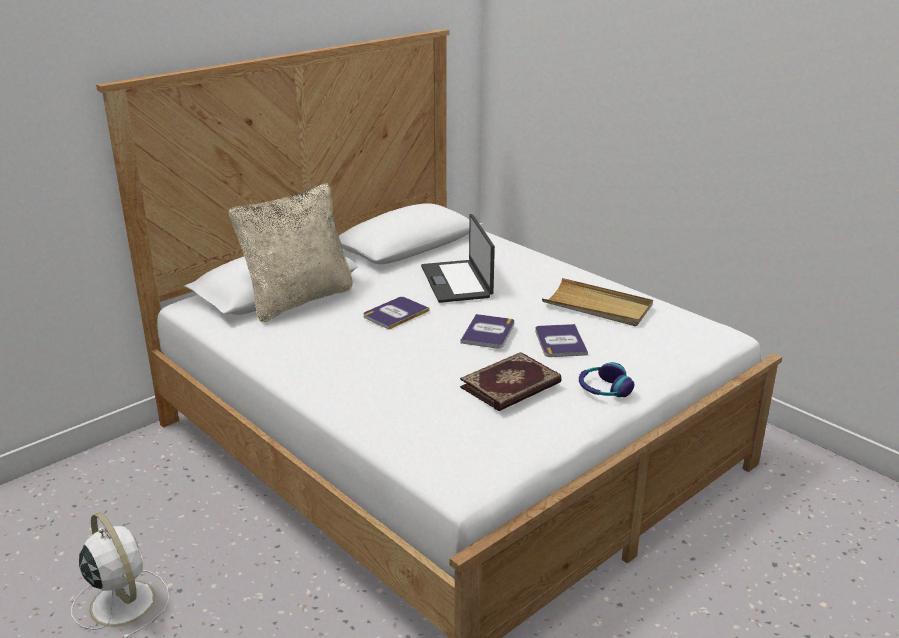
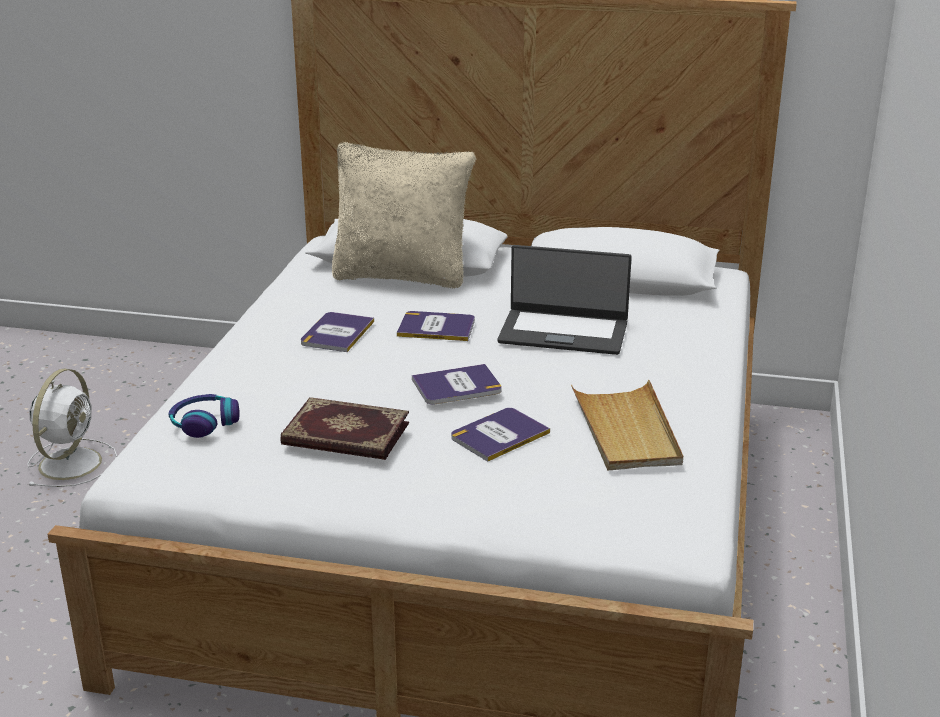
camera: 55 degrees right, 0 degrees up
laptop [421,214,495,303] -> laptop turned 120 degrees counterclockwise [497,245,632,355]
headphones [579,362,634,397] -> headphones moved to [169,394,239,438]
none -> book [301,312,374,352]

